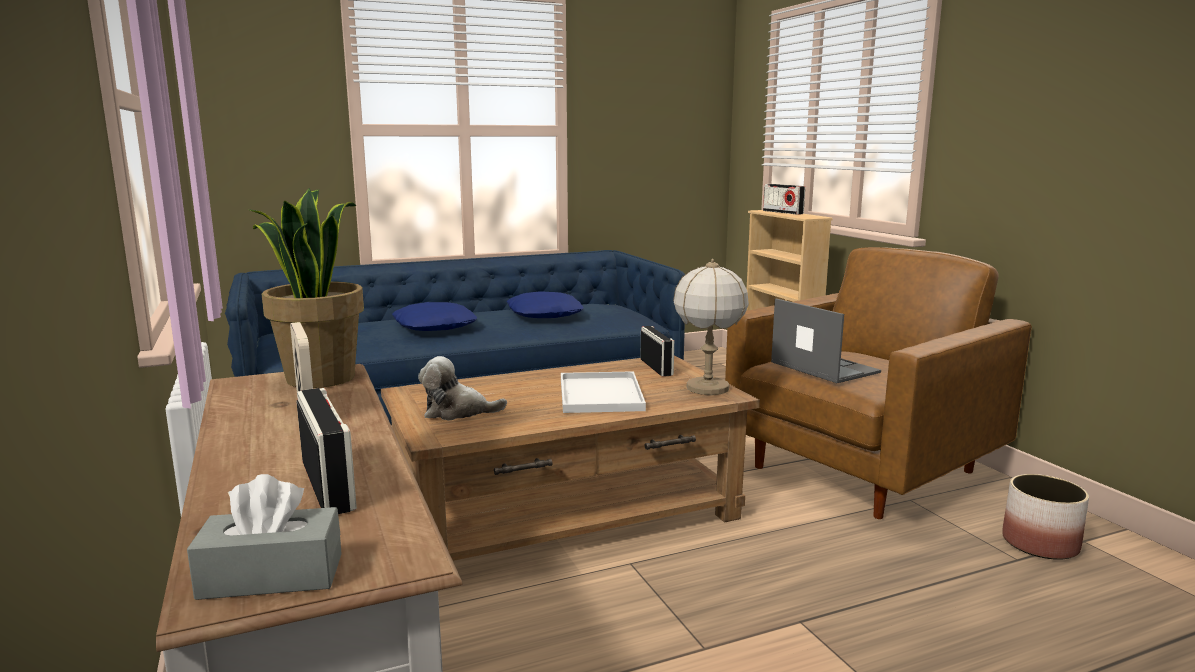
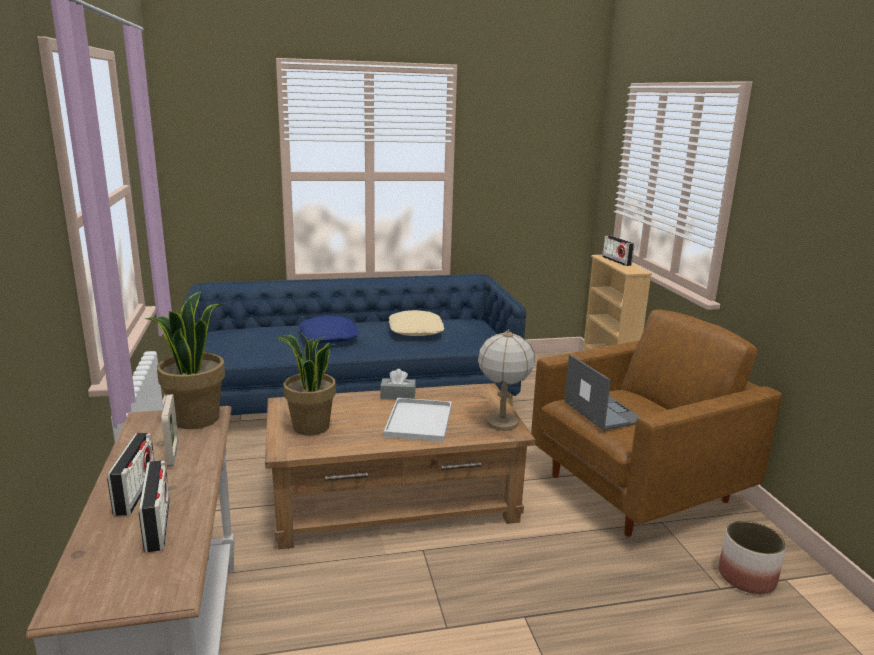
camera: 10 degrees right, 5 degrees up
grey tissue box [187,474,342,600] -> grey tissue box moved to [380,369,416,400]
plush toy [418,356,507,421] -> potted plant [274,332,336,436]
blue pillow [507,291,584,318] -> beige pillow [389,310,444,336]
radio [640,326,674,377] -> radio moved to [107,433,154,516]

